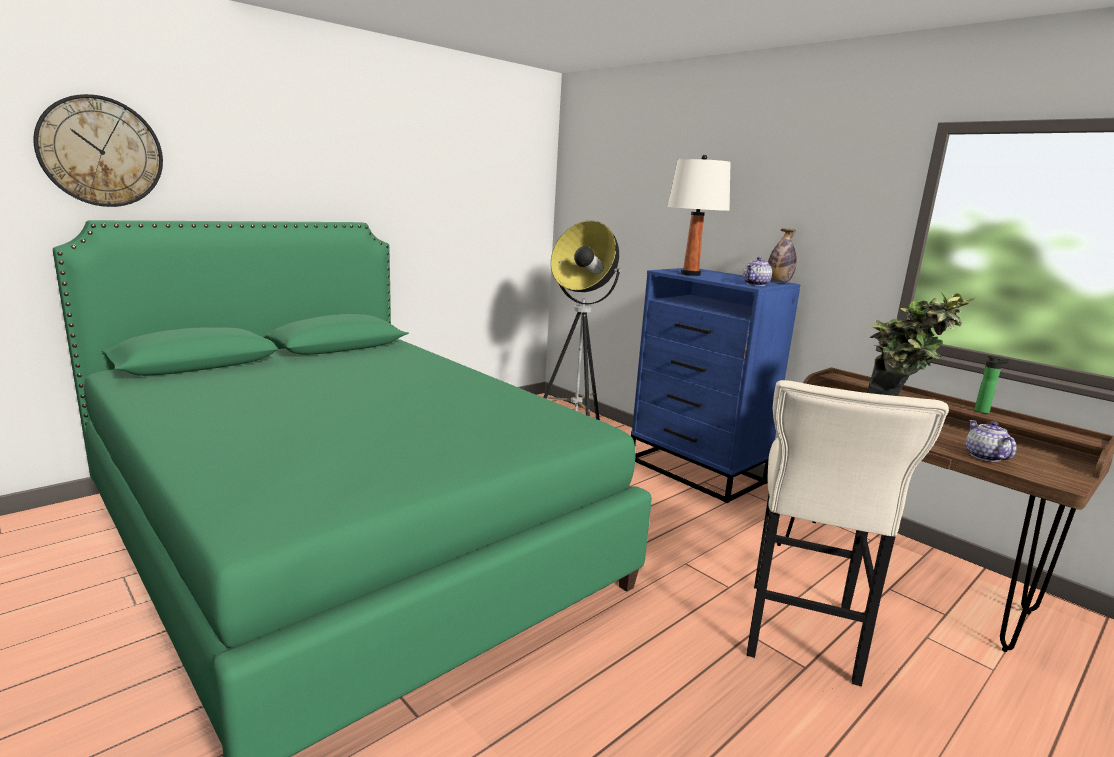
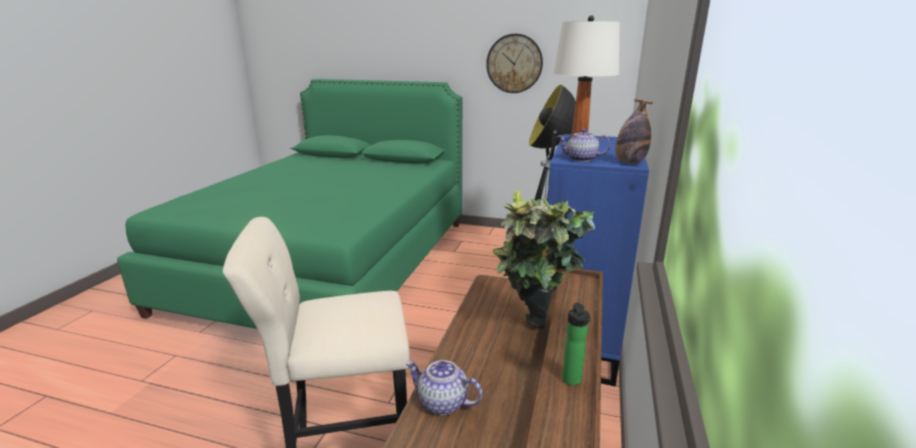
camera: 60 degrees right, 5 degrees up
wall clock [34,94,163,207] -> wall clock moved to [486,34,543,93]
teapot [966,420,1016,462] -> teapot turned 120 degrees counterclockwise [406,360,482,415]

